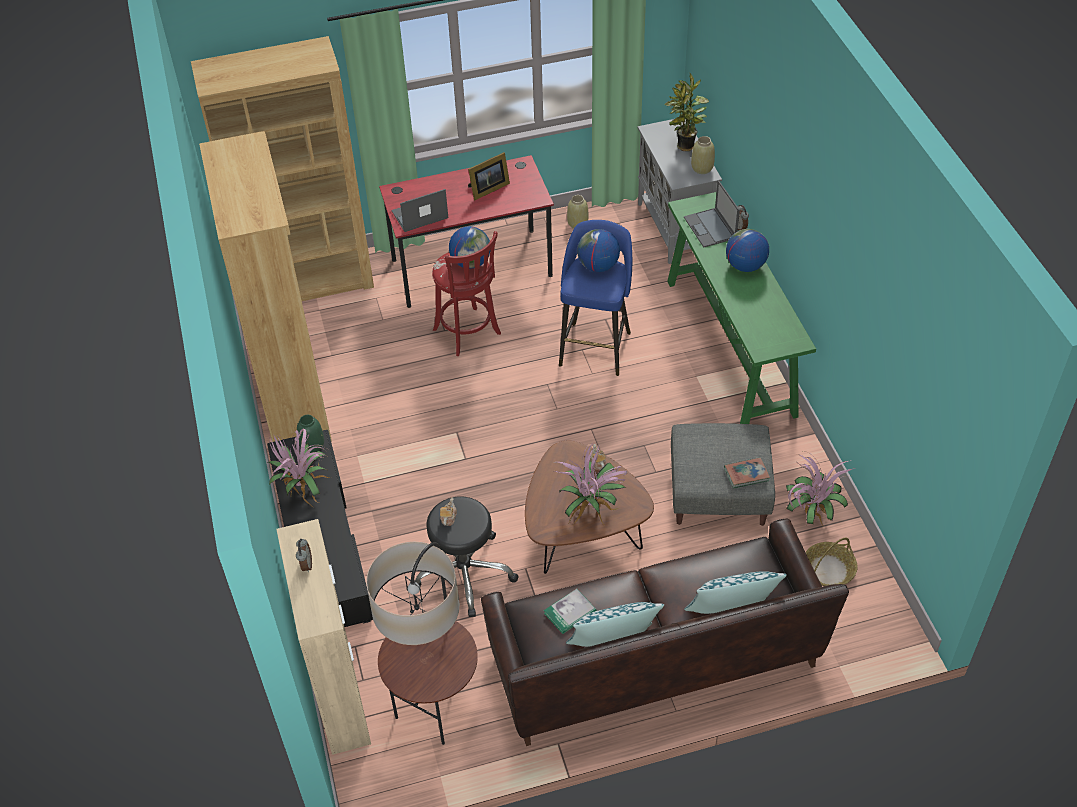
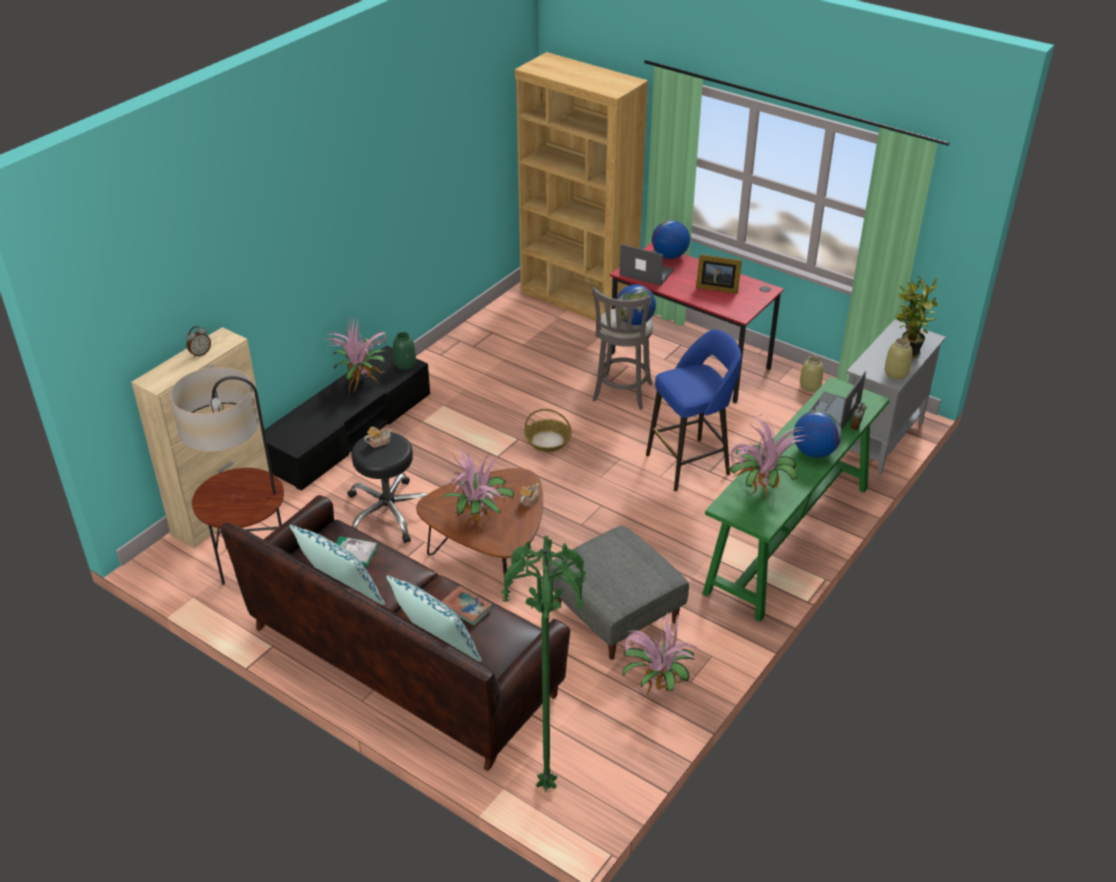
camera: 50 degrees right, 10 degrees down
brown bookcase [199,131,332,442] -> none
red stool [432,231,501,356] -> grey stool [592,287,654,409]
globe [577,229,620,272] -> globe moved to [652,220,690,259]
book [724,457,770,489] -> book moved to [441,586,493,626]
basket [805,538,857,586] -> basket moved to [524,409,572,452]
none -> green floor lamp [501,536,586,792]
none -> potted plant [729,415,809,502]

